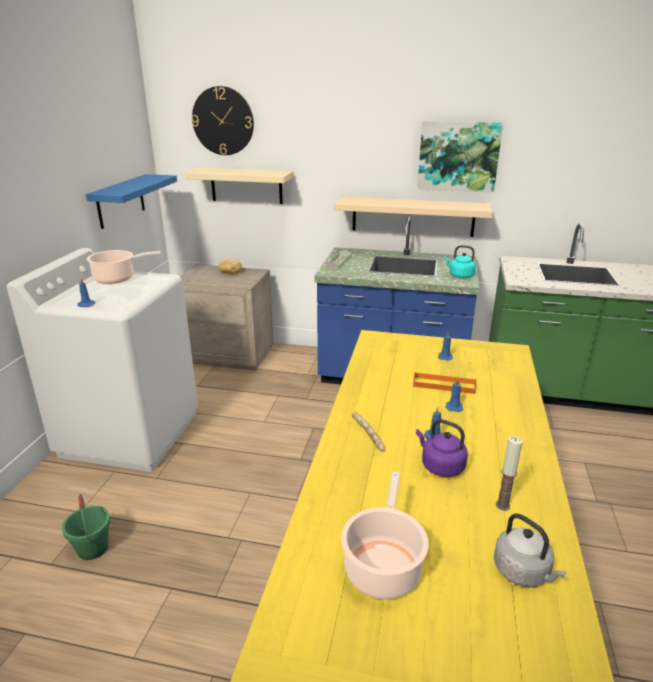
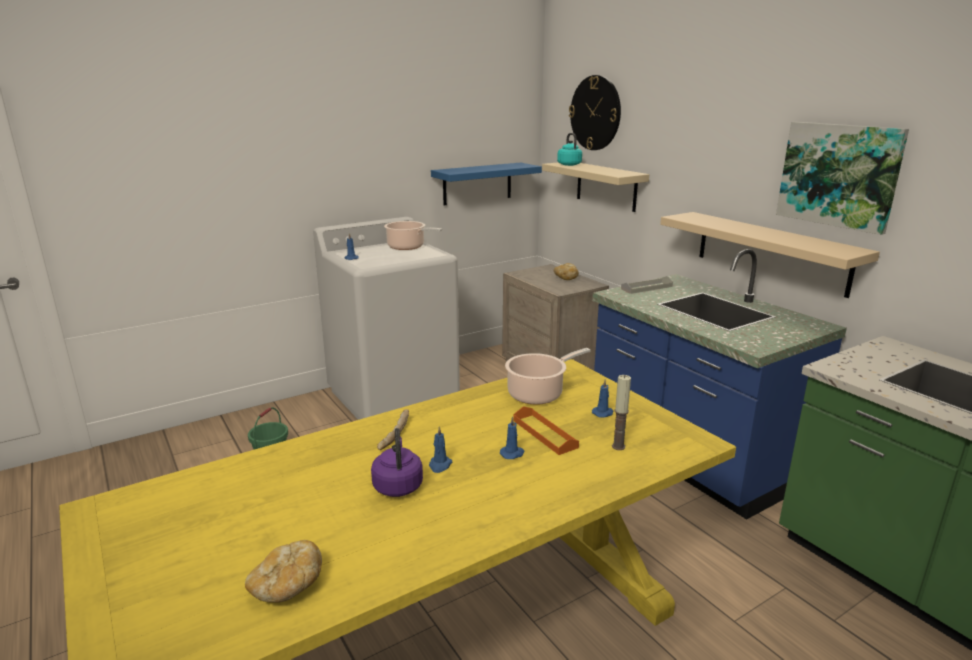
camera: 45 degrees right, 5 degrees down
cooking pot [341,472,429,599] -> cooking pot moved to [505,348,591,405]
turquoise kettle [444,245,476,278] -> turquoise kettle moved to [557,133,582,166]
grey kettle [494,514,566,587] -> bread [245,540,322,603]
candle [496,436,523,511] -> candle moved to [612,375,631,450]

